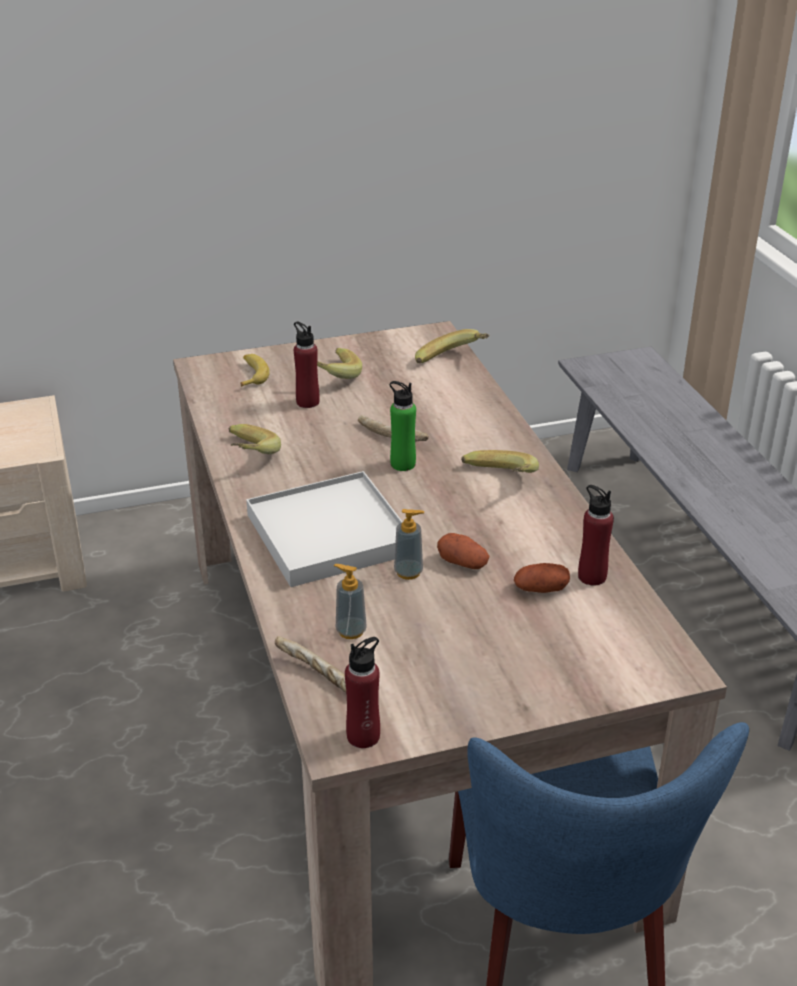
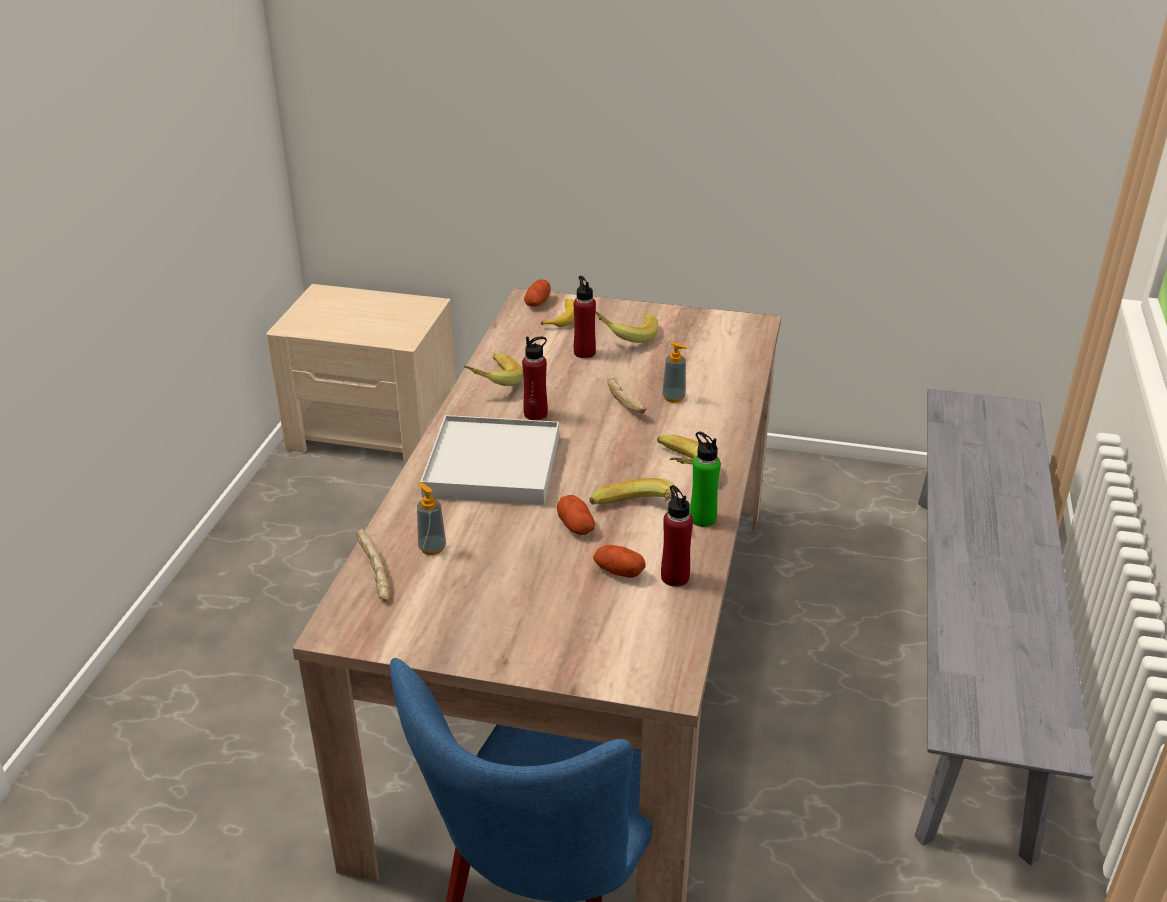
camera: 30 degrees right, 0 degrees up
red bottle [345,637,380,748] -> red bottle moved to [522,336,548,420]
green bottle [389,381,416,471] -> green bottle moved to [690,431,721,527]
soap dispenser [394,509,424,580] -> soap dispenser moved to [662,342,688,403]
banana [415,329,490,364] -> banana moved to [589,478,675,505]
none -> potato [524,279,551,307]

